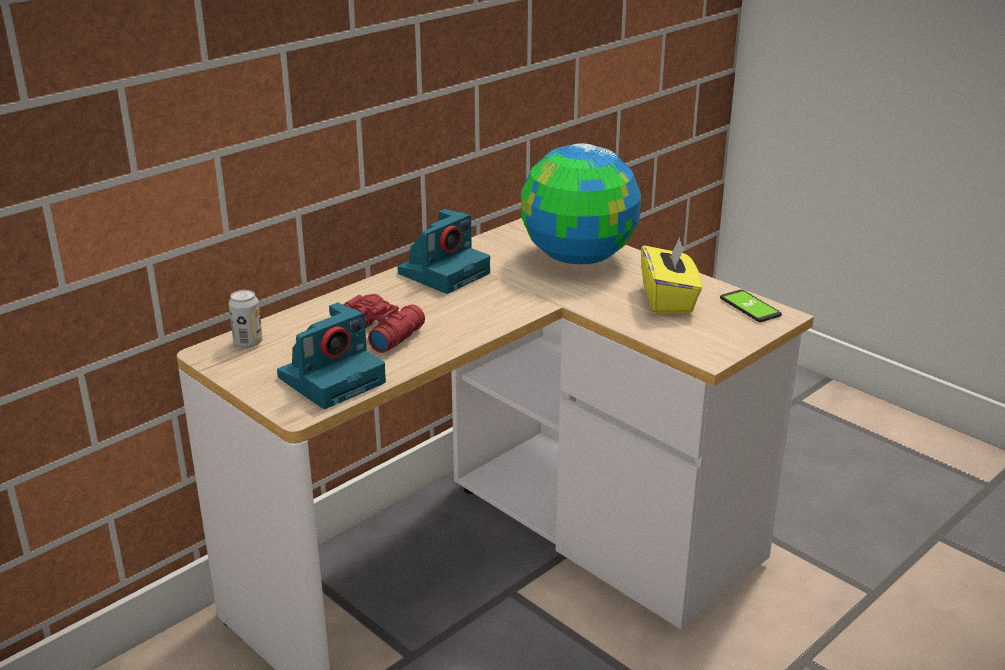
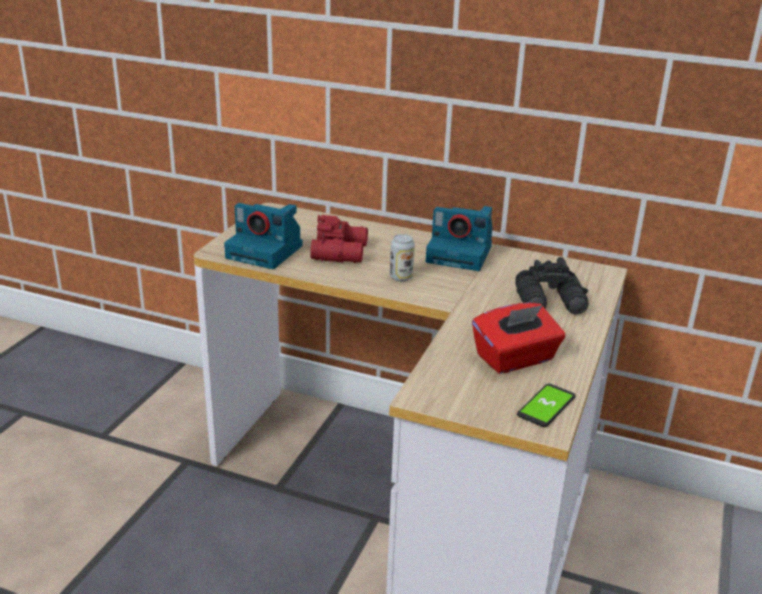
camera: 65 degrees right, 0 degrees up
can [228,290,263,348] -> can moved to [390,234,415,281]
globe [521,143,641,264] -> black binoculars [515,257,588,314]
yellow tissue box [641,237,702,314] -> red tissue box [472,302,565,374]

